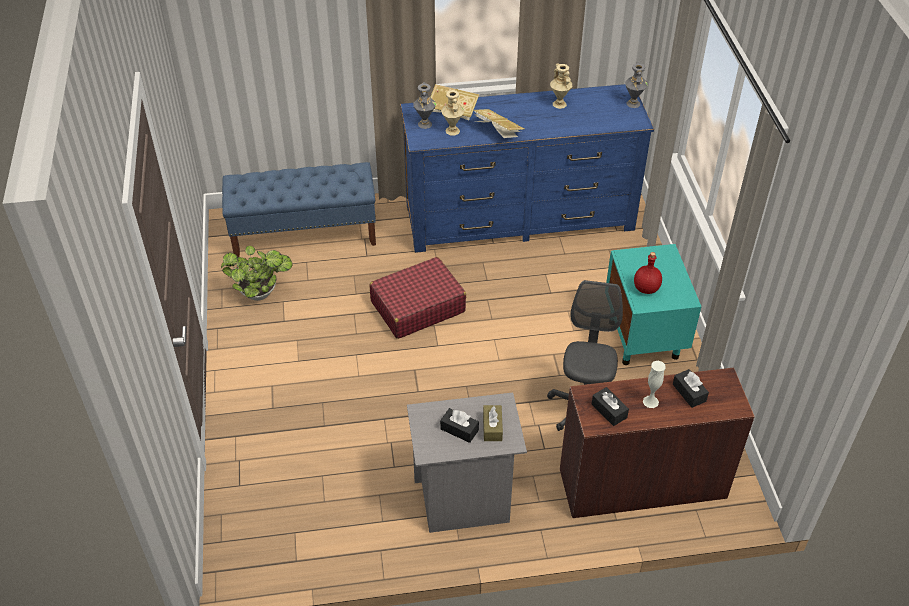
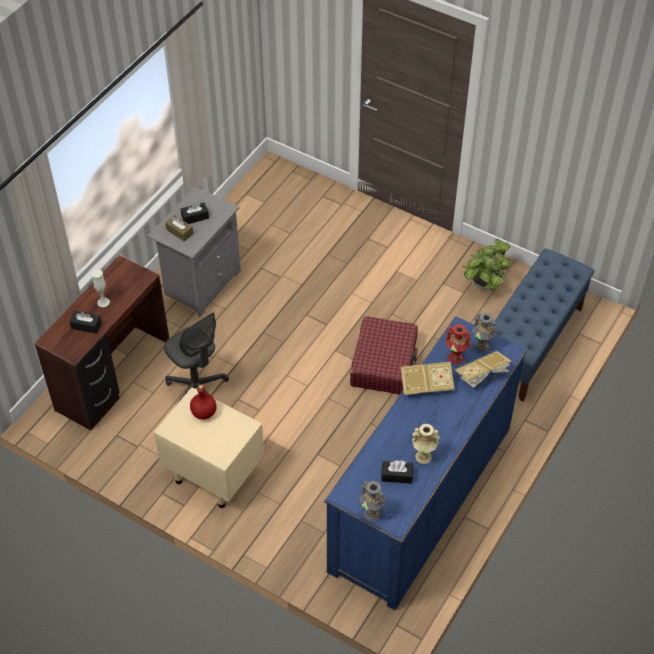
camera: 130 degrees right, 5 degrees up
beige vase [441,89,464,136] -> red vase [446,324,471,364]
black tissue box [592,387,629,426] -> black tissue box moved to [381,460,413,484]
turquoise nightstand [606,244,701,365] -> beige nightstand [154,387,264,508]

